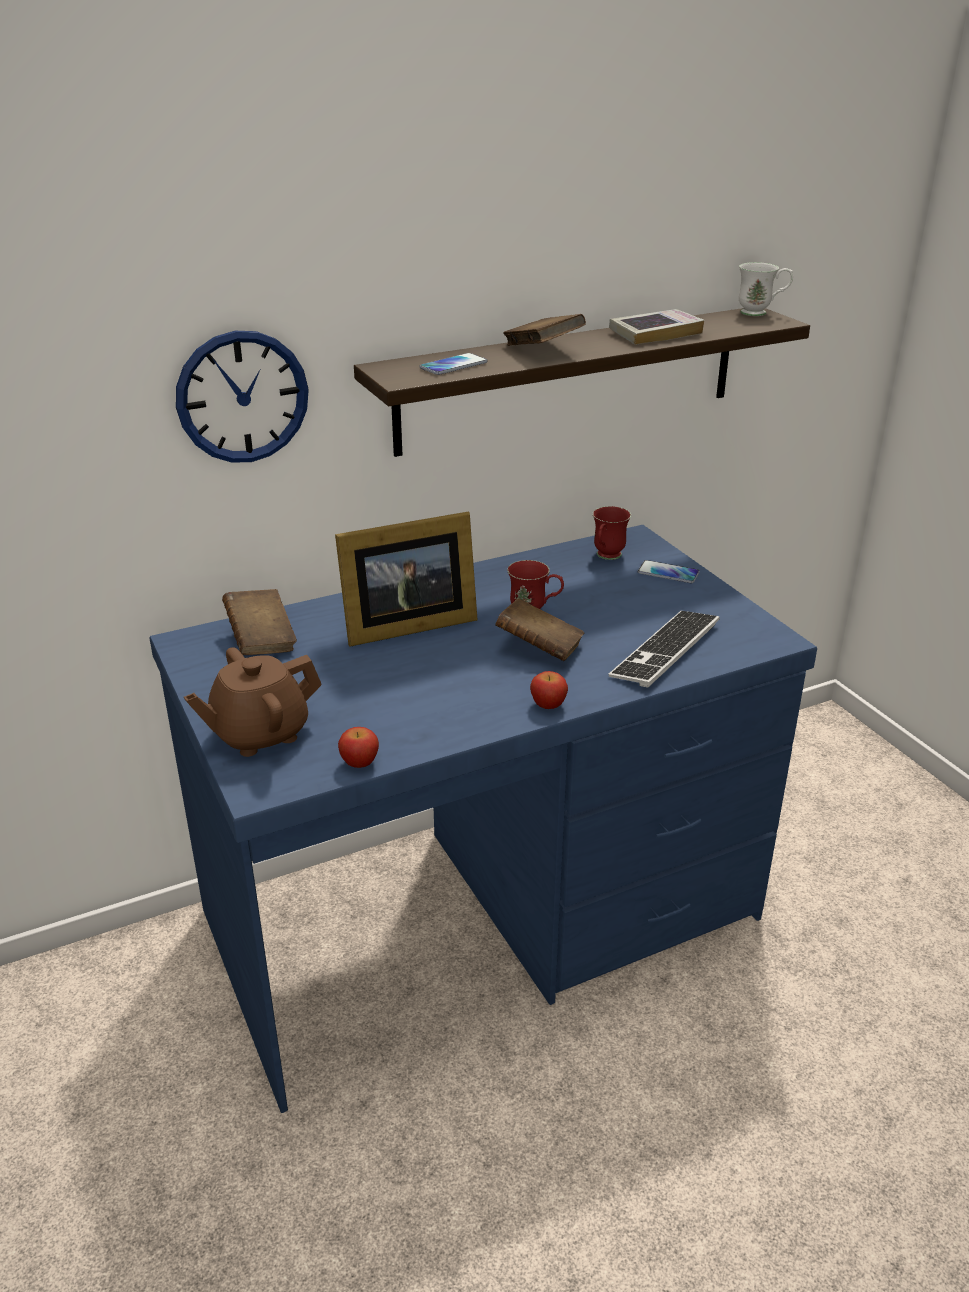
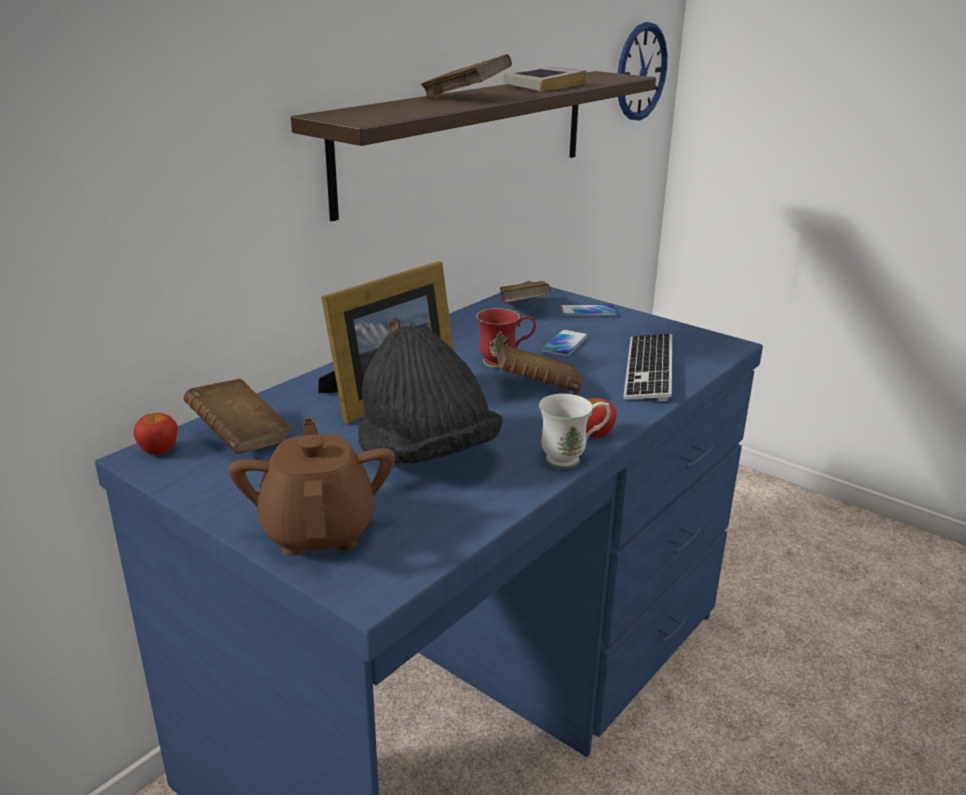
camera: 25 degrees left, 5 degrees down
wall clock [176,331,309,463] -> wall clock moved to [617,22,667,120]
brown teapot [184,647,322,757] -> brown teapot turned 135 degrees clockwise [228,418,395,556]
apple [338,727,379,768] -> apple moved to [133,413,178,455]
phone [420,353,487,375] -> phone moved to [541,329,588,357]
red mug [593,506,631,560] -> brown book [500,281,551,303]
white mug [739,262,793,316] -> white mug moved to [539,394,610,469]
none -> black hat [358,326,503,463]

